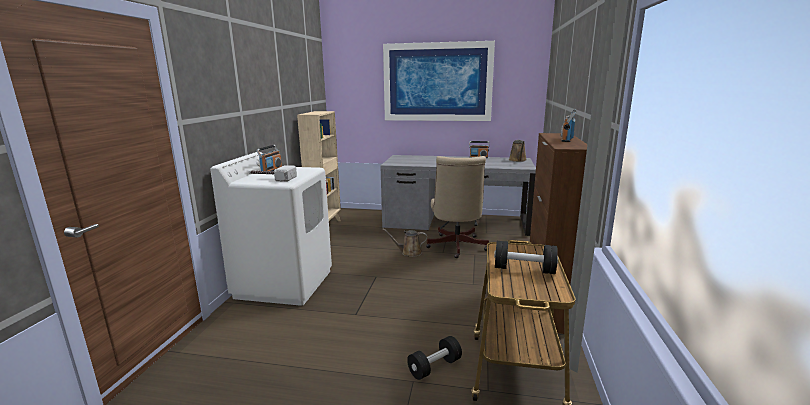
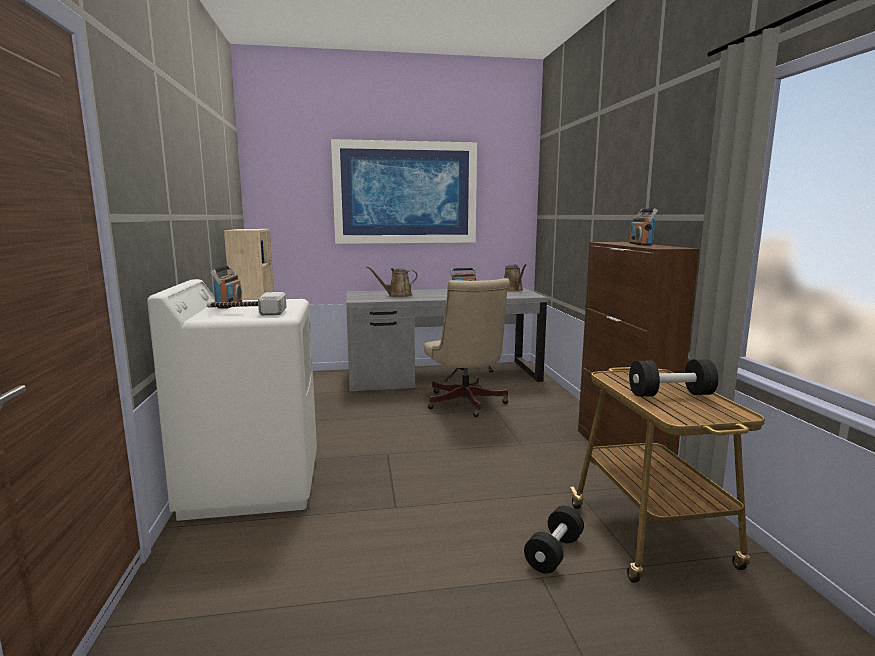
camera: 20 degrees left, 5 degrees down
brown watering can [382,229,427,257] -> brown watering can moved to [366,266,418,297]

